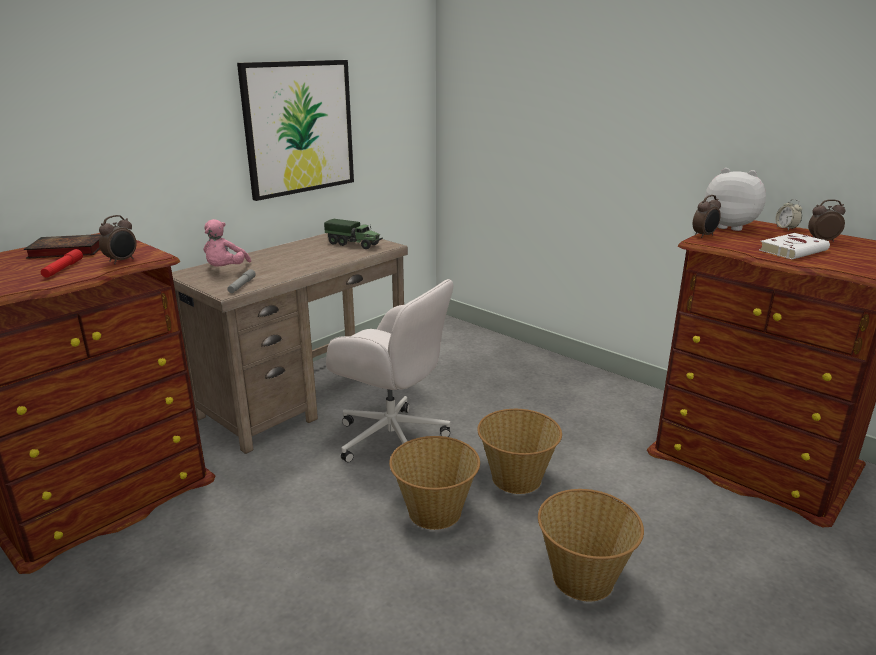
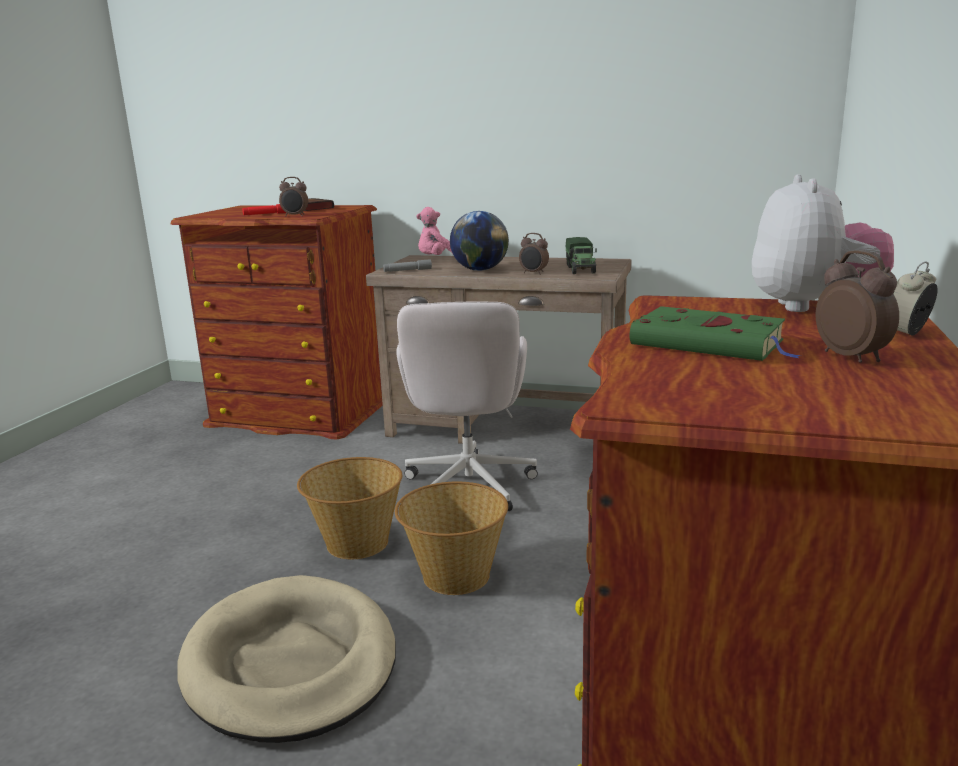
camera: 65 degrees right, 5 degrees down
picture [237,60,354,201] -> none
basket [538,489,644,601] -> beige dog bed [177,575,396,743]
alarm clock [693,195,721,238] -> alarm clock moved to [519,233,549,275]
white book [759,233,830,260] -> green book [630,306,802,361]
none -> globe [450,211,509,271]

